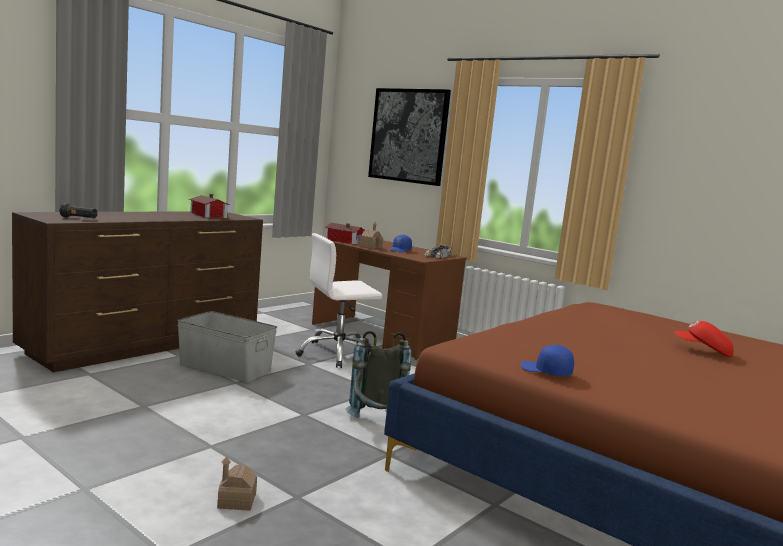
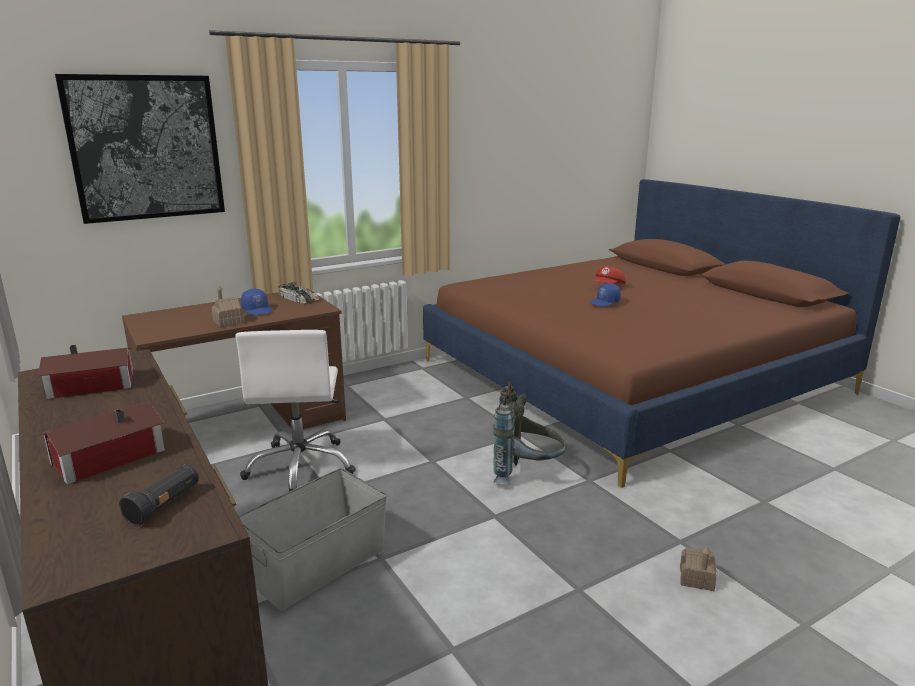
camera: 70 degrees left, 10 degrees up
toy house [324,223,365,244] -> toy house moved to [40,403,165,485]
blue cap [521,345,574,376] -> blue cap moved to [589,283,621,307]

